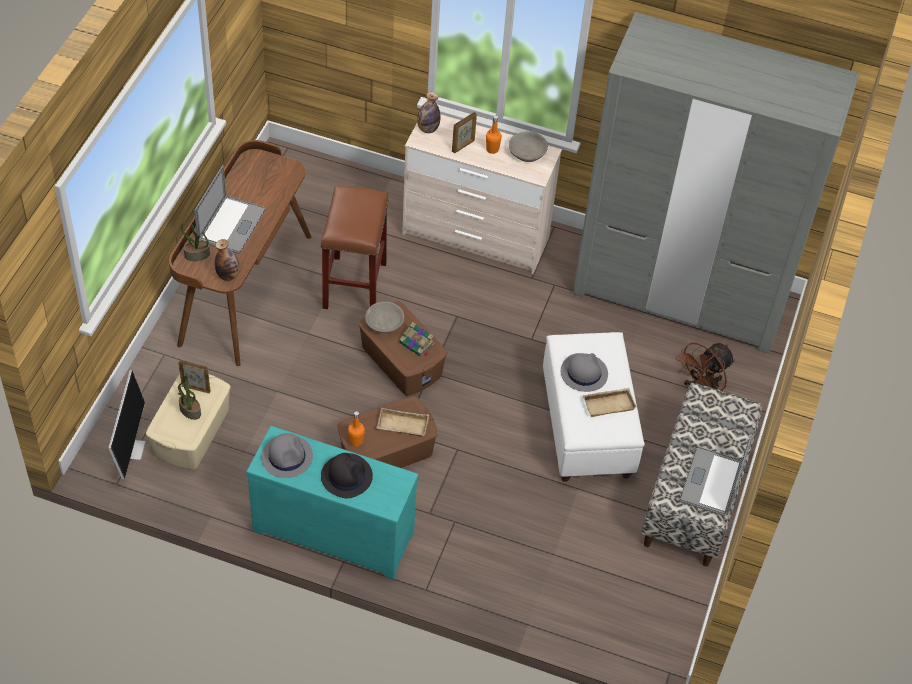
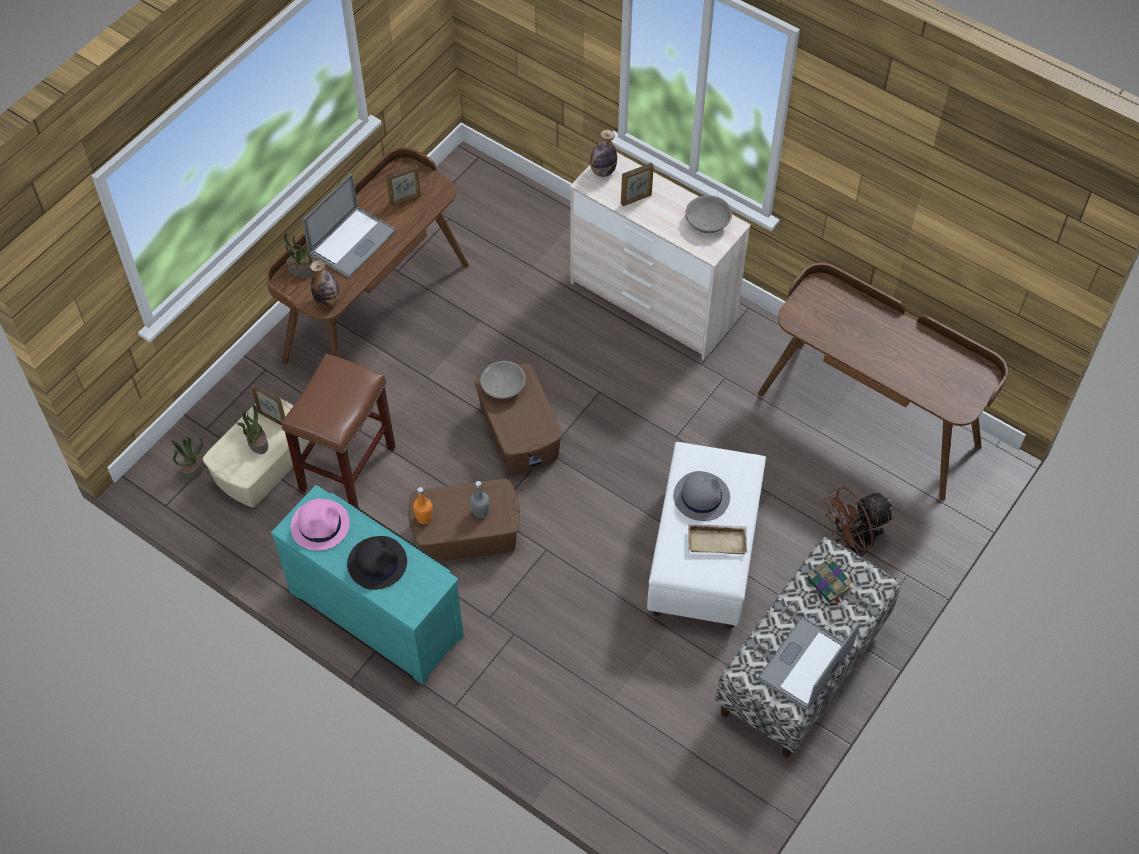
camera: 20 degrees right, 5 degrees up
monitor [108,370,146,479] -> potted plant [171,437,205,481]
grey hat [261,433,313,478] -> pink hat [291,499,350,551]
brown stool [321,186,389,309] -> brown stool moved to [281,354,396,508]
beige tray [377,408,429,437] -> grey bottle [470,481,489,518]
book [399,322,435,356] -> book moved to [808,557,852,605]
orange bottle [486,115,502,154] -> none
grey wardrobe [572,12,860,353] -> brown desk [758,263,1008,501]
none -> picture frame [386,165,421,206]

